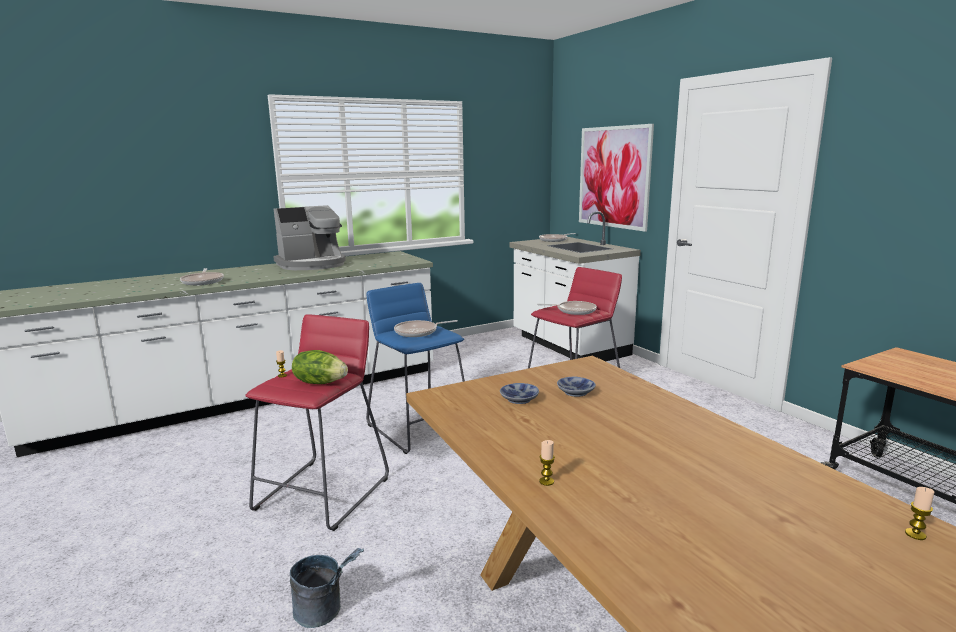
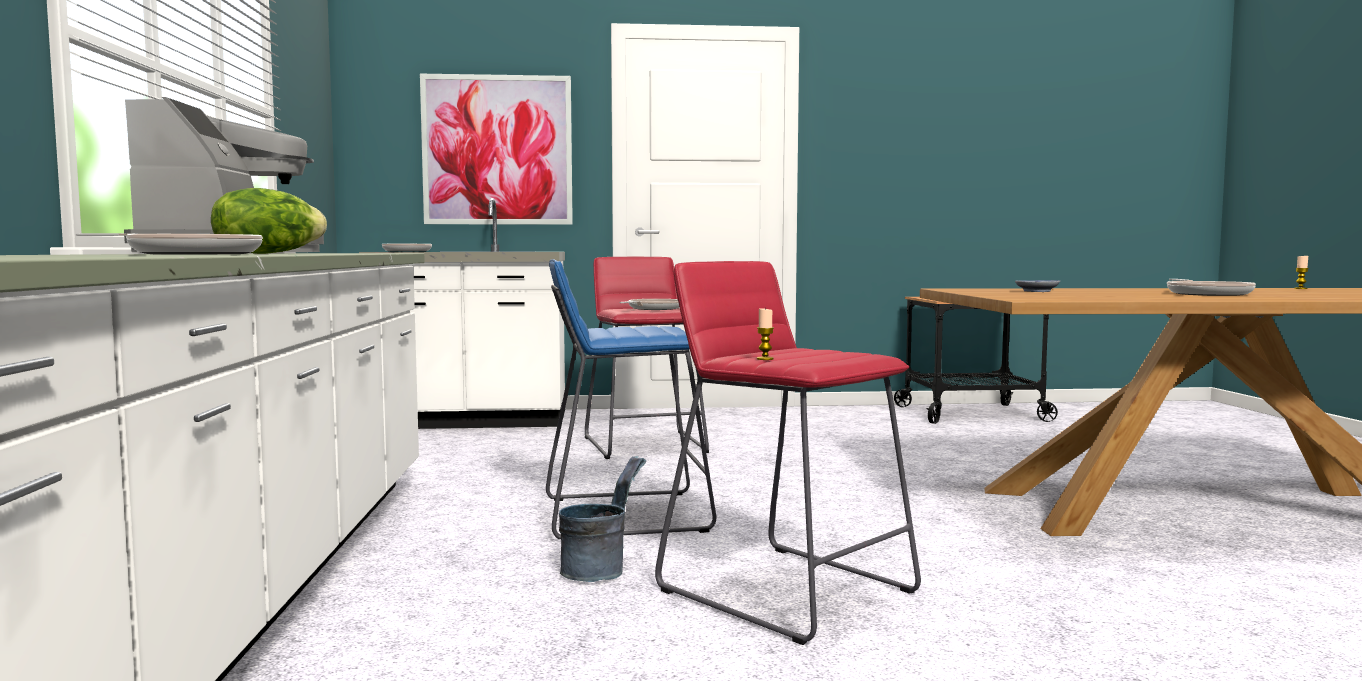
camera: 65 degrees left, 10 degrees down
grey bucket [290,548,364,628] -> grey bucket moved to [559,456,646,582]
lettuce [292,350,348,384] -> lettuce moved to [211,188,327,254]
frying pan [394,320,458,337] -> frying pan moved to [1167,279,1256,296]
bowl [500,383,539,404] -> none
candle [539,440,555,486] -> none

